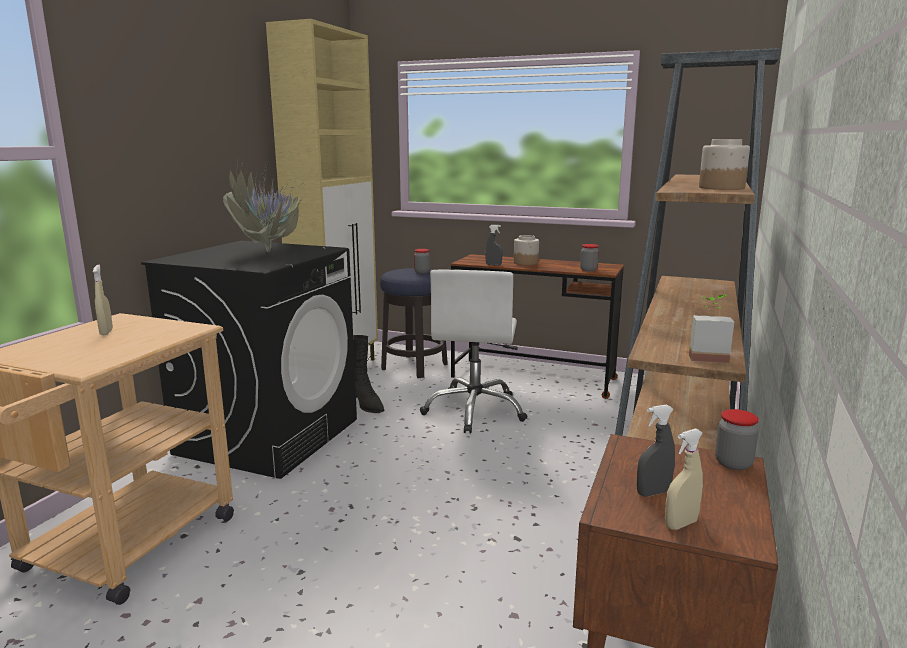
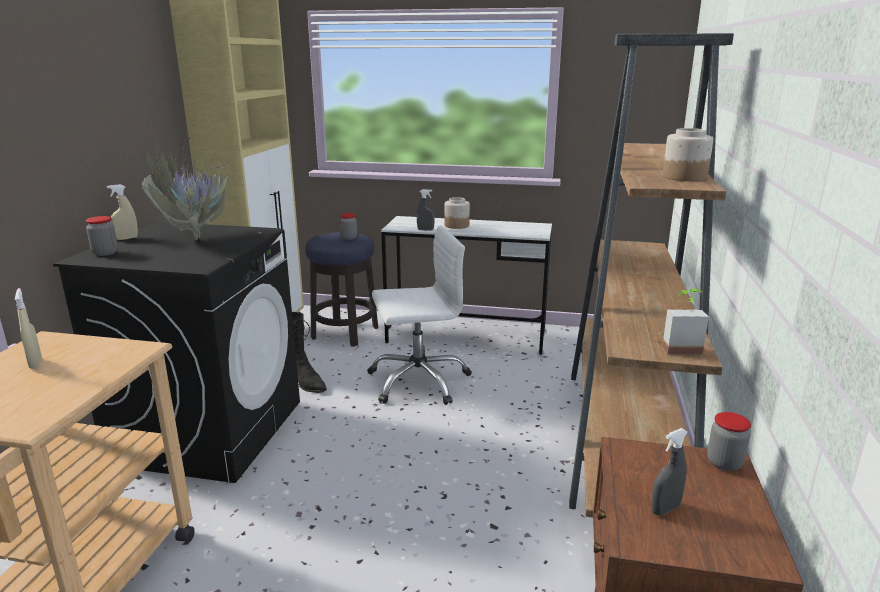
camera: 10 degrees left, 5 degrees up
white office chair [420,270,528,434] -> white office chair turned 105 degrees counterclockwise [367,225,472,405]
brown desk [451,254,624,399] -> white desk [381,216,552,357]
jar [580,244,599,272] -> jar moved to [86,216,118,256]
beige spray bottle [665,428,703,530] -> beige spray bottle moved to [107,184,138,240]

